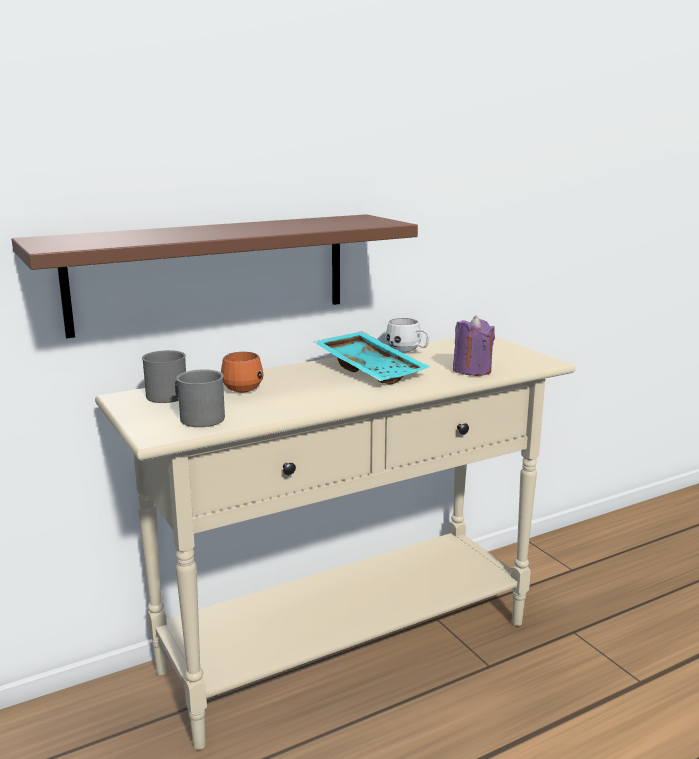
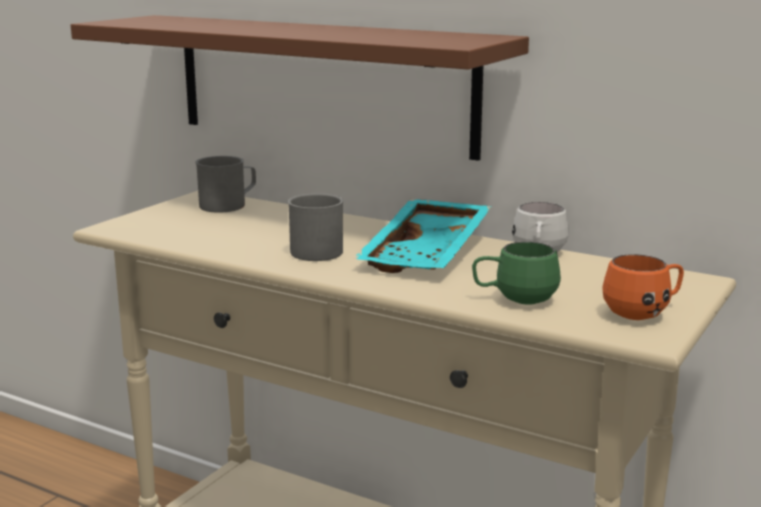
camera: 60 degrees right, 0 degrees up
grey mug [175,369,225,427] -> grey mug moved to [288,193,344,261]
orange mug [221,352,263,393] -> orange mug moved to [602,254,684,320]
purple candle [453,315,495,376] -> green mug [472,241,561,305]

